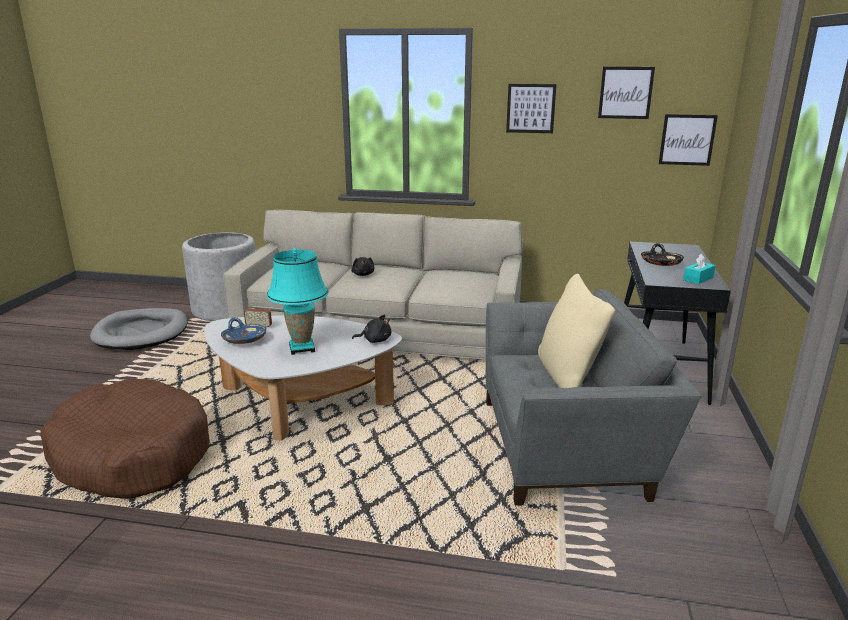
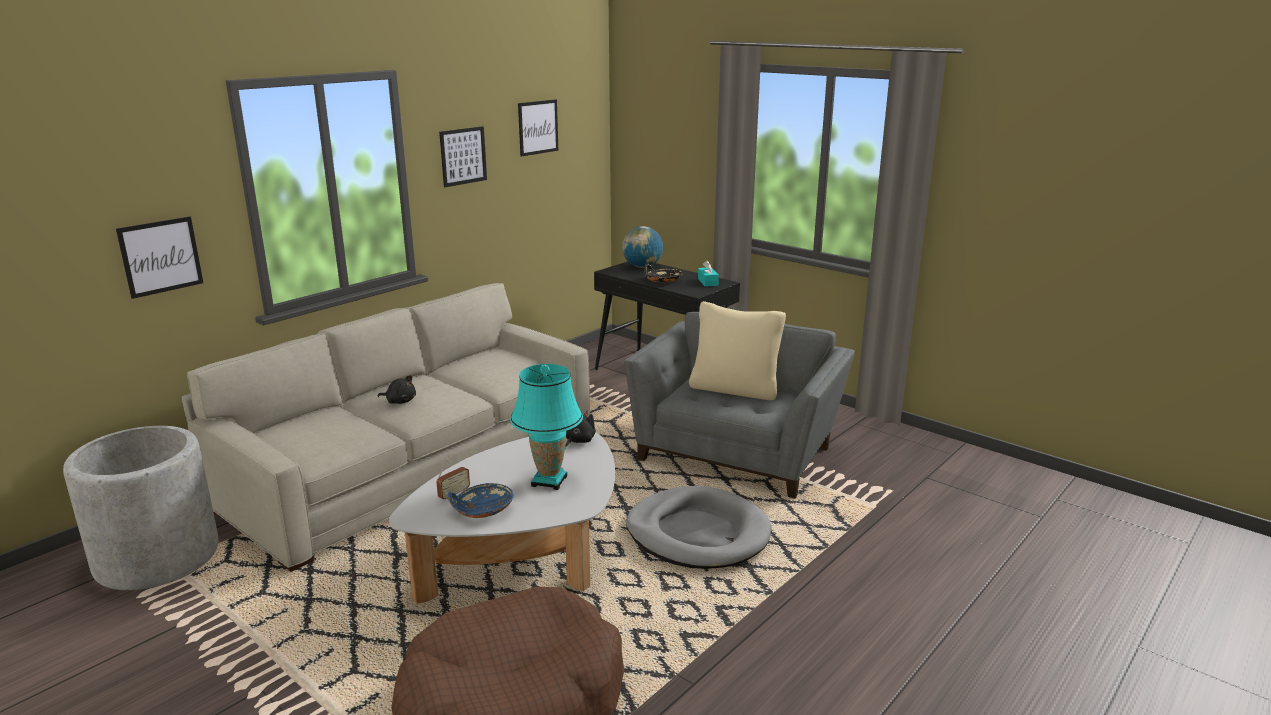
camera: 60 degrees left, 0 degrees up
grey dog bed [90,308,187,350] -> grey dog bed moved to [626,486,771,569]
picture [659,114,718,166] -> picture moved to [116,217,203,299]
none -> globe [622,226,663,268]

